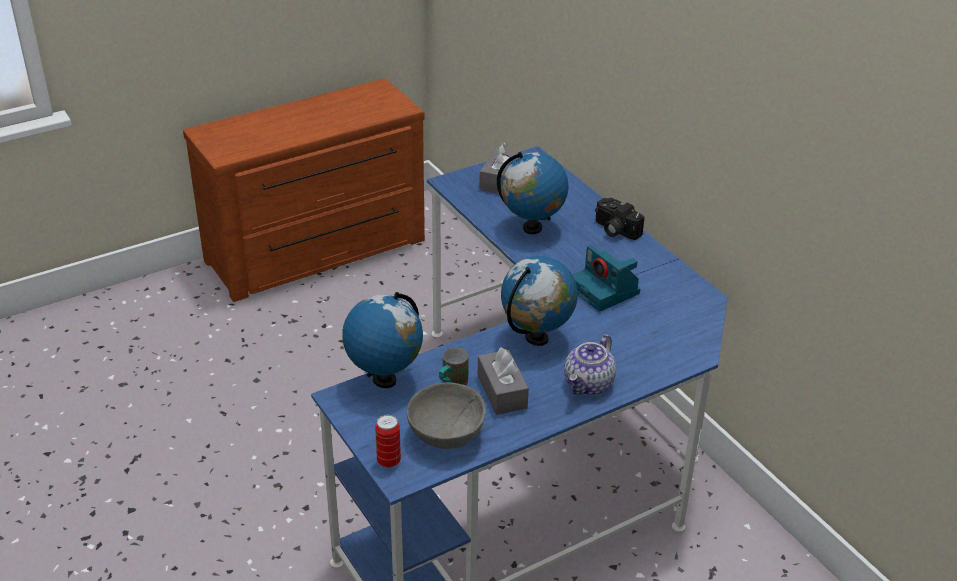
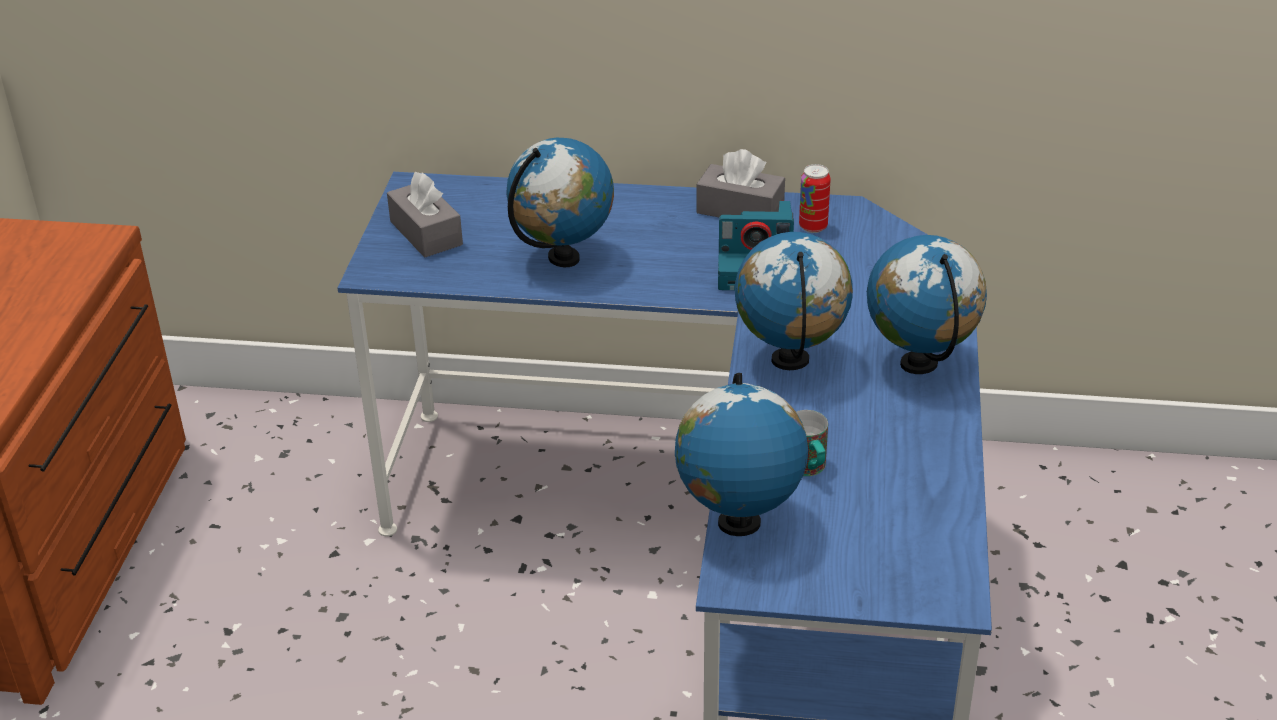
camera: 50 degrees left, 0 degrees up
can [375,415,401,468] -> can moved to [799,164,831,233]
grey bowl [407,382,486,449] -> none
grey tissue box [478,347,529,415] -> grey tissue box moved to [696,149,785,217]
teapot [564,334,616,395] -> globe [867,235,987,374]
camera [595,198,644,240] -> none

